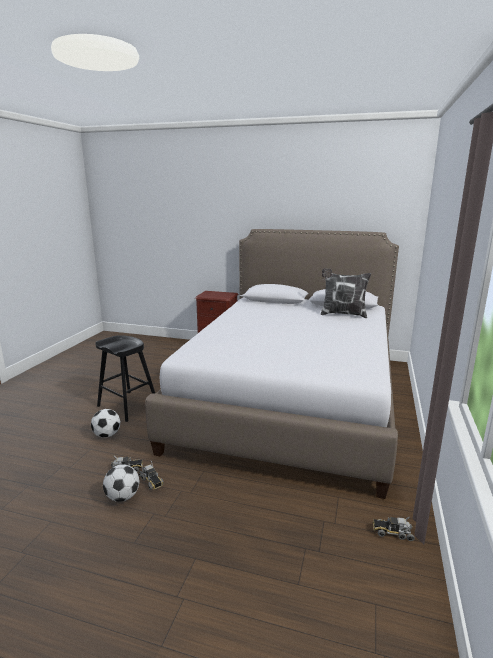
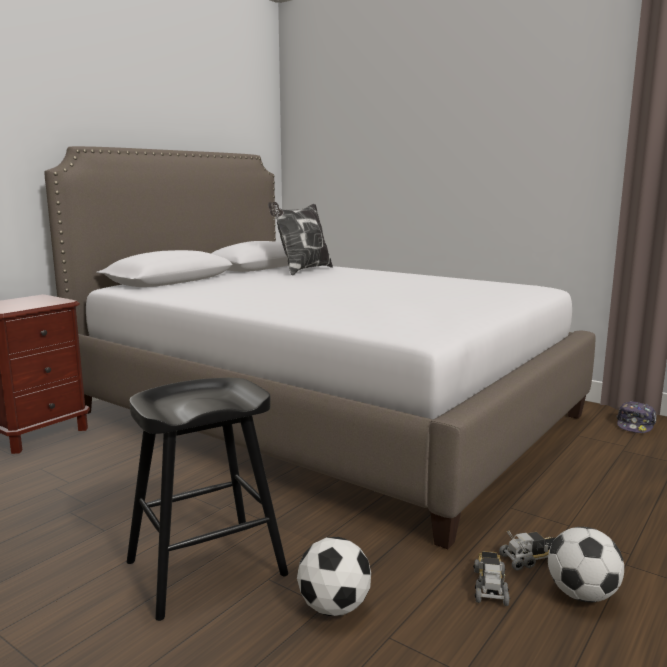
camera: 70 degrees left, 5 degrees down
toy truck [373,517,415,541] -> cap [617,401,656,433]

